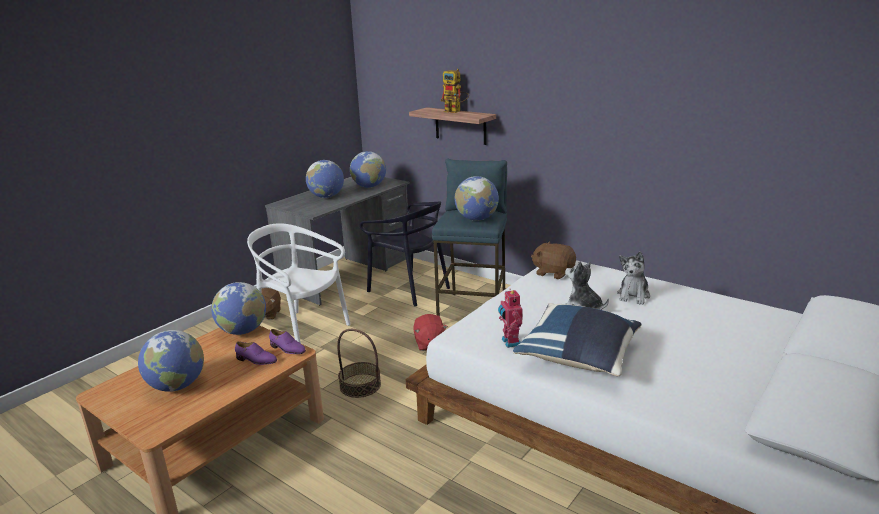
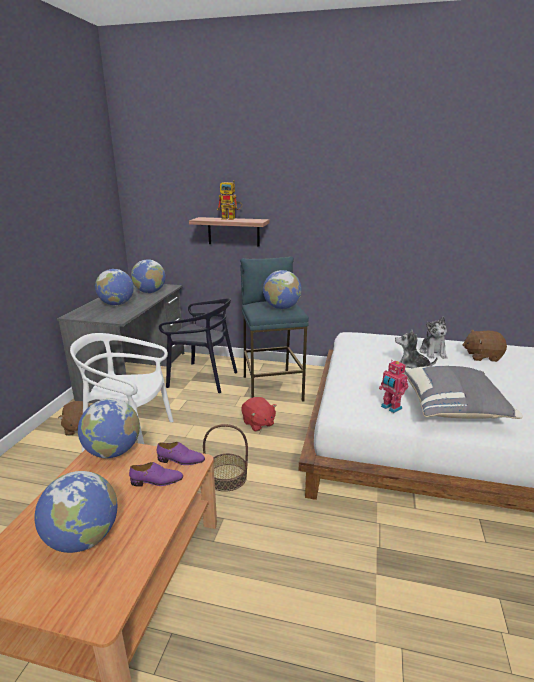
camera: 25 degrees left, 0 degrees up
blue pillow [513,303,642,376] -> grey pillow [403,366,523,419]
brown plush toy [531,241,576,279] -> brown plush toy moved to [462,330,507,362]

